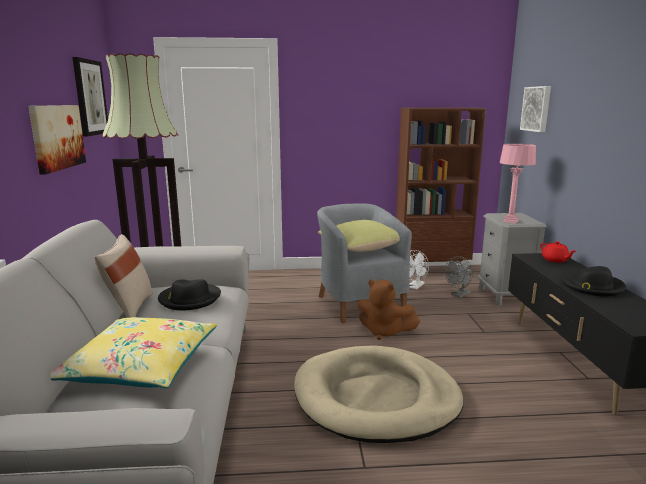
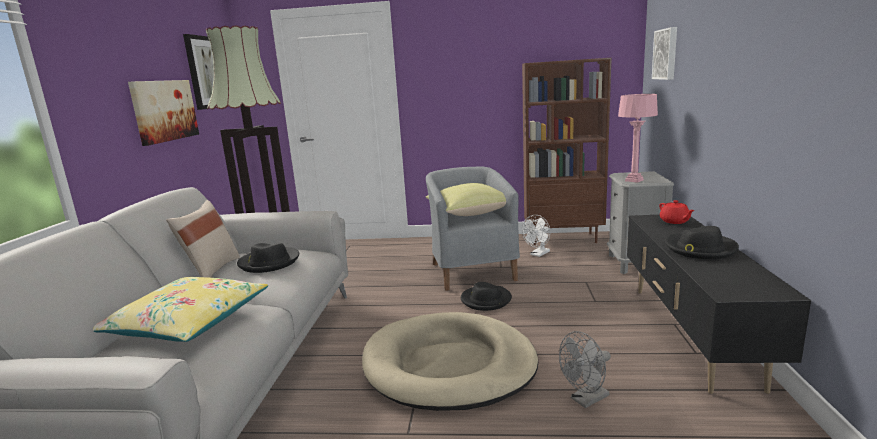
camera: 10 degrees right, 0 degrees up
brown plush toy [357,280,420,340] -> black hat [461,282,512,311]
grey fan [445,256,473,298] -> grey fan moved to [559,331,611,408]

